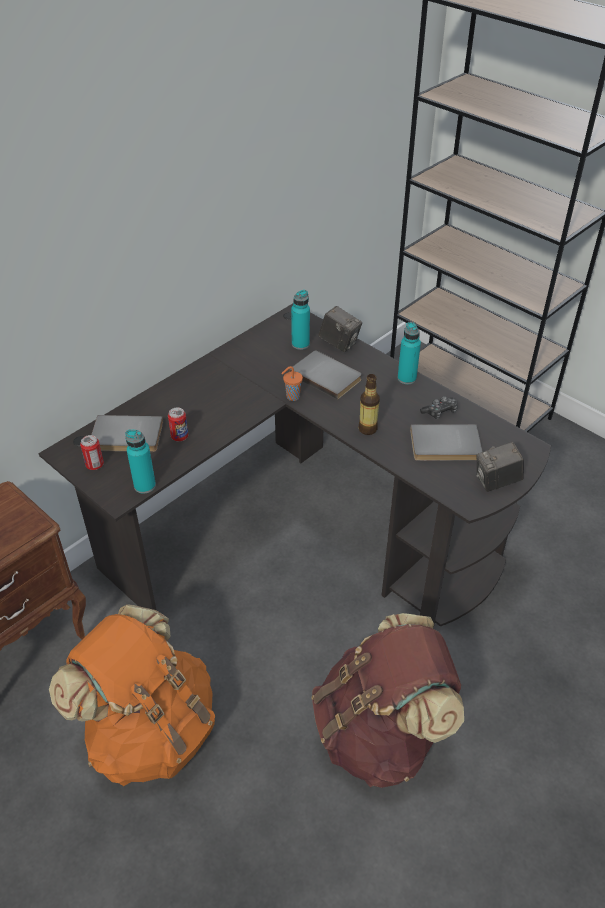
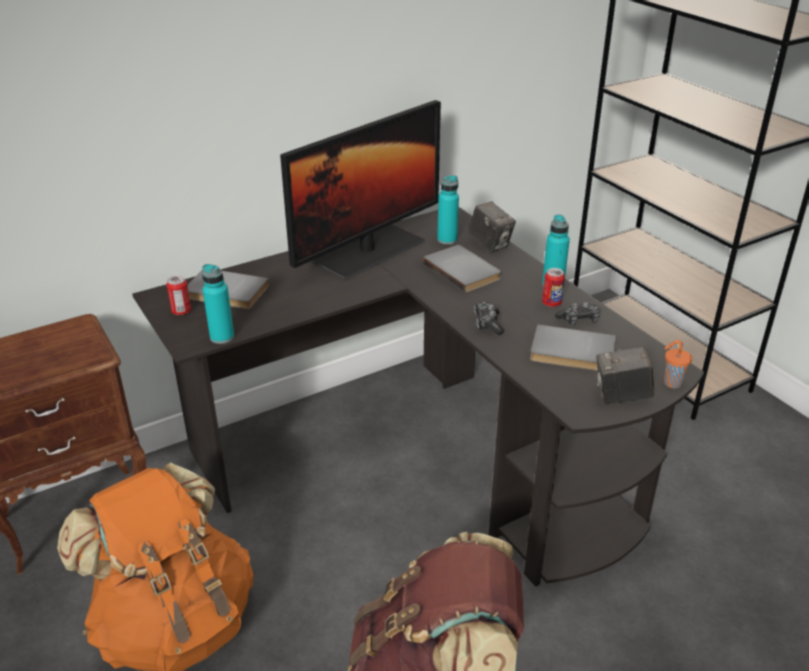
camera: 15 degrees right, 10 degrees down
can [168,407,188,441] -> can moved to [542,268,565,307]
orange cup [281,366,303,401] -> orange cup moved to [664,340,692,389]
bottle [358,374,380,435] -> game controller [474,301,504,335]
none -> monitor [280,100,441,280]

